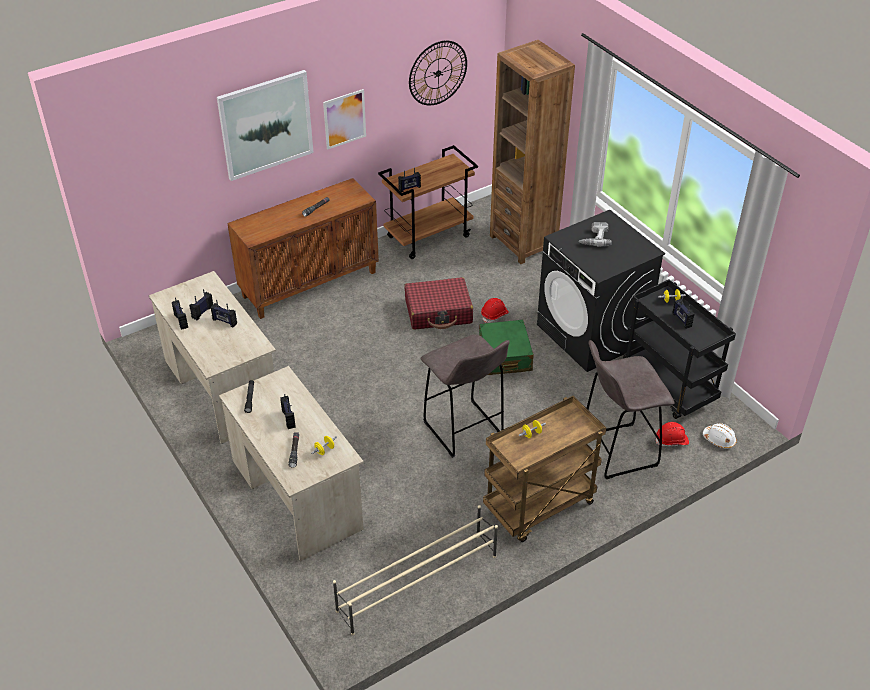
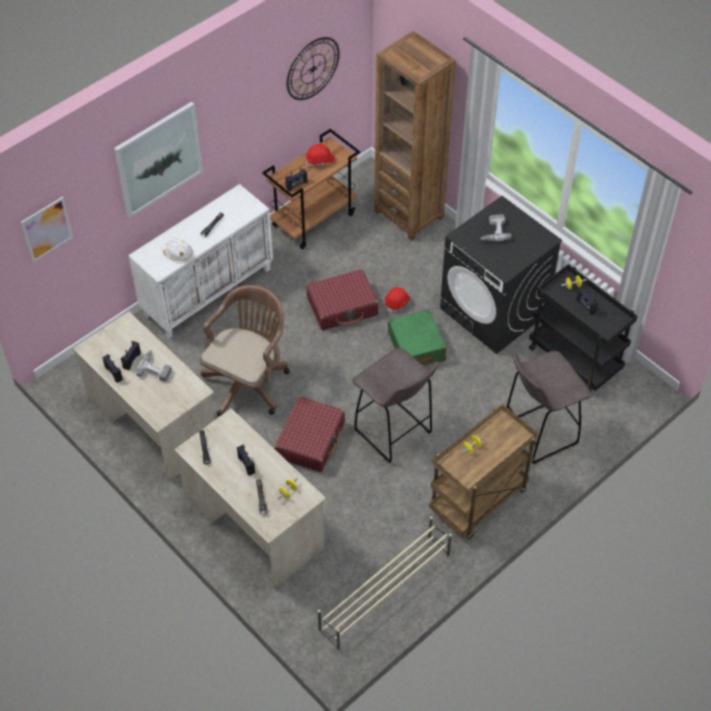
camera: 10 degrees left, 10 degrees up
radio [210,300,237,327] -> power drill [136,350,172,382]
brown cabinet [227,178,379,319] -> white cabinet [128,184,273,339]
picture [323,89,366,150] -> picture moved to [21,197,73,262]
red hard hat [656,422,689,446] -> red hard hat moved to [306,144,335,166]
white hard hat [703,423,737,449] -> white hard hat moved to [162,238,193,261]
none -> brown office chair [200,285,290,417]
none -> red suitcase [275,397,345,472]

